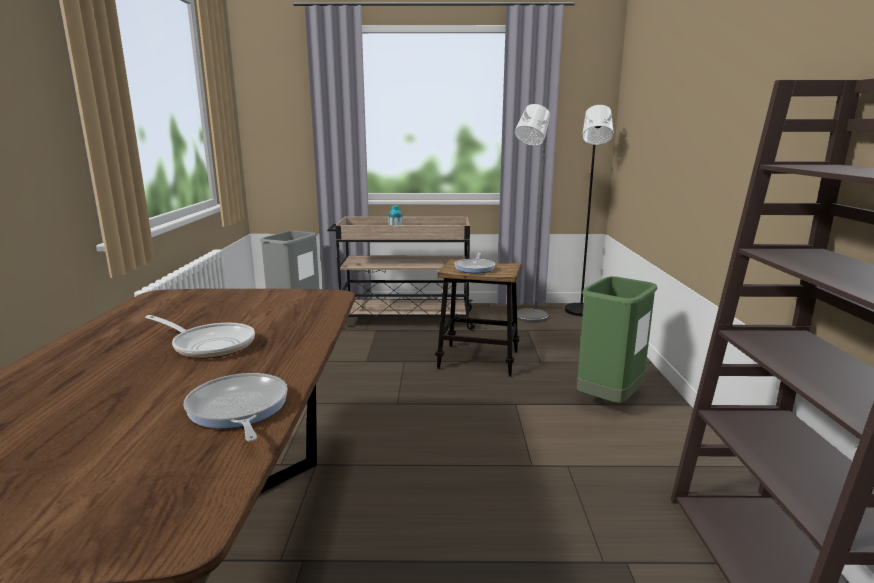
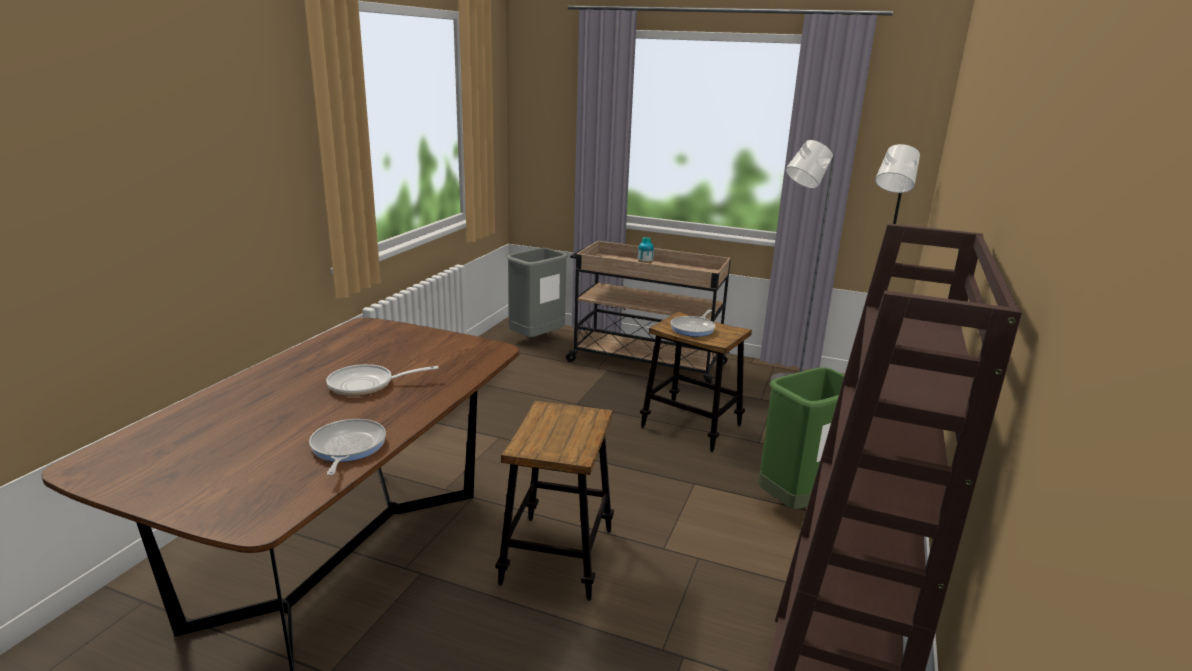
camera: 20 degrees right, 5 degrees up
frying pan [145,315,255,359] -> frying pan turned 120 degrees clockwise [326,364,438,396]
none -> stool [495,401,614,601]

